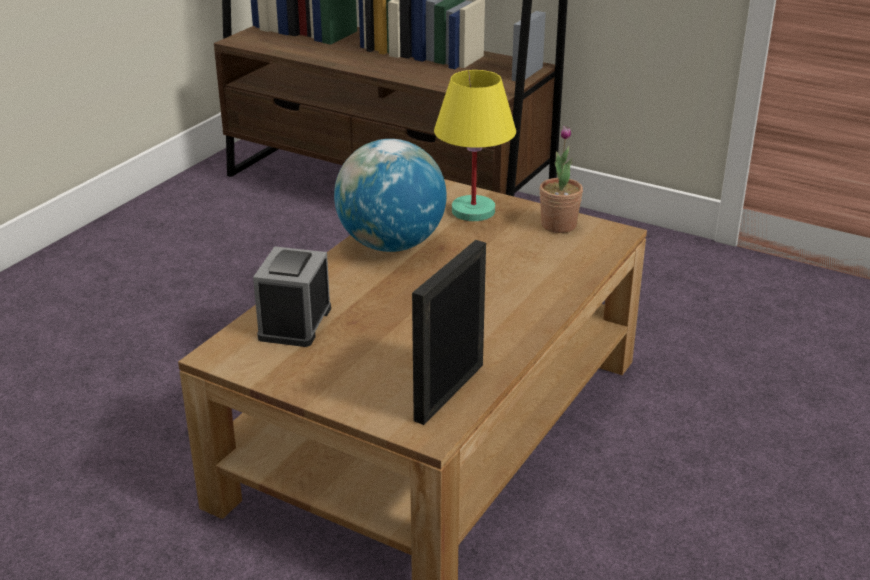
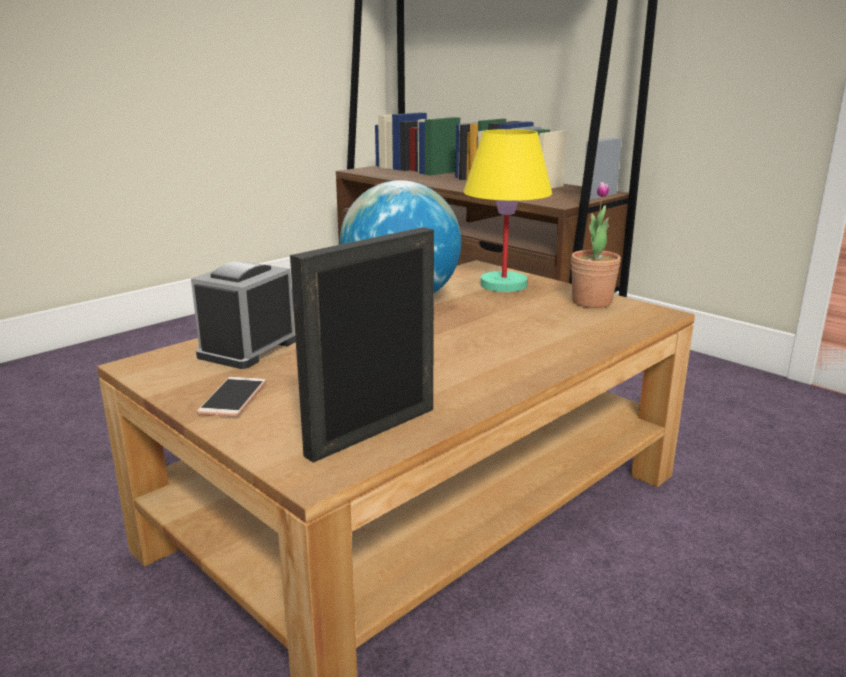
camera: 15 degrees right, 10 degrees down
none -> phone [197,377,266,417]

